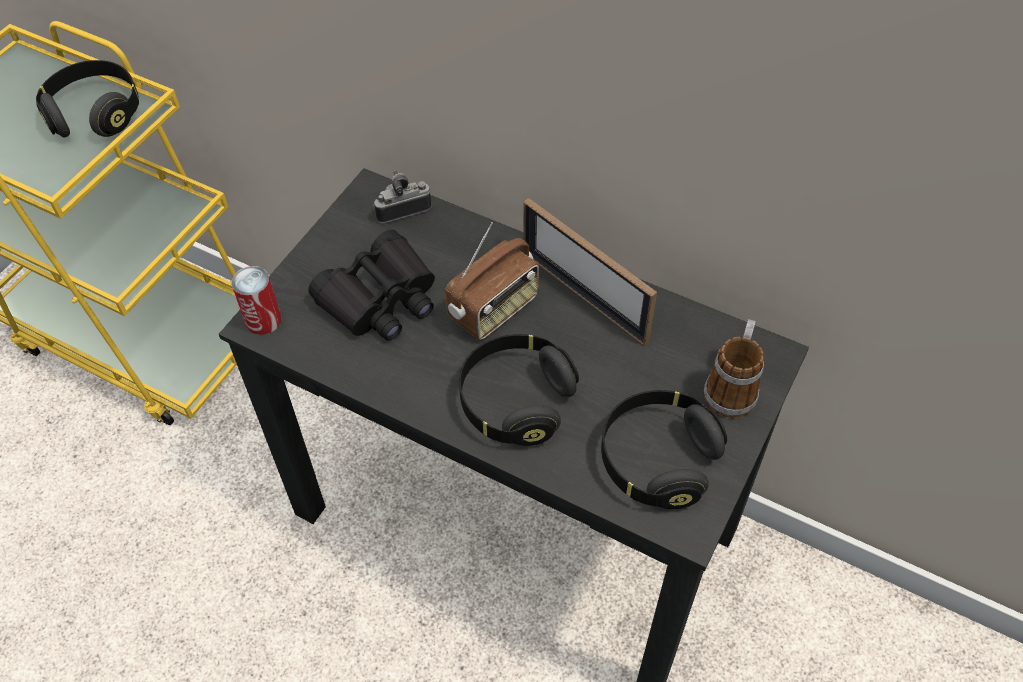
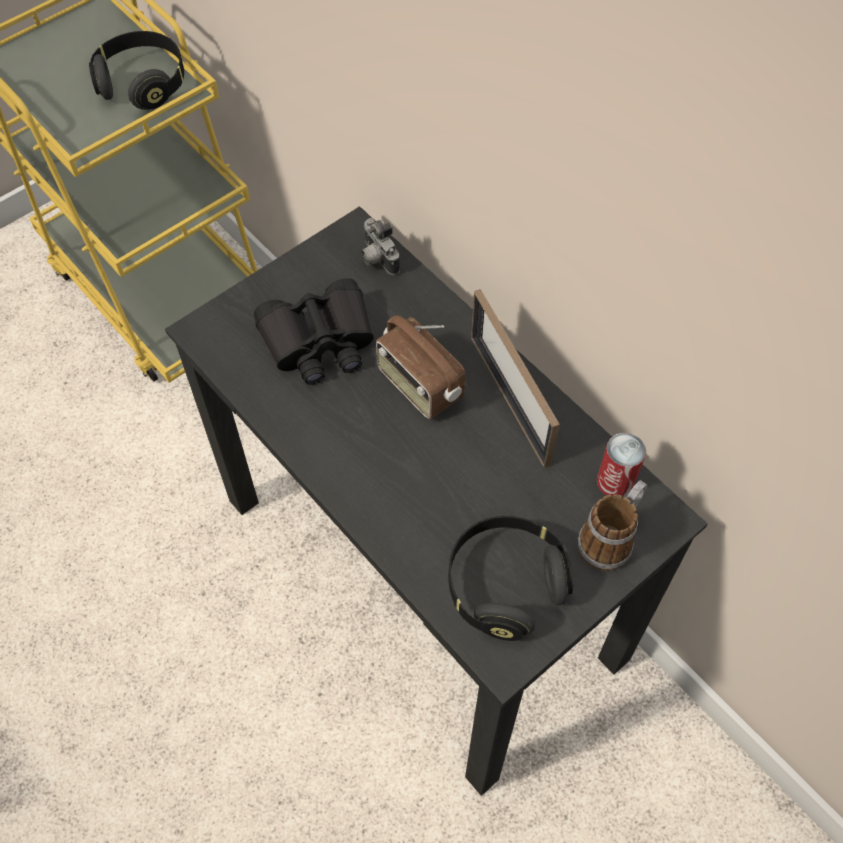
camera: 20 degrees right, 5 degrees up
can [231,266,281,335] -> can moved to [597,433,646,498]
camera [373,170,432,223] -> camera turned 120 degrees counterclockwise [361,218,400,275]
radio [445,222,539,340] -> radio turned 75 degrees clockwise [376,315,466,419]
black headphones [459,334,579,446] -> none

